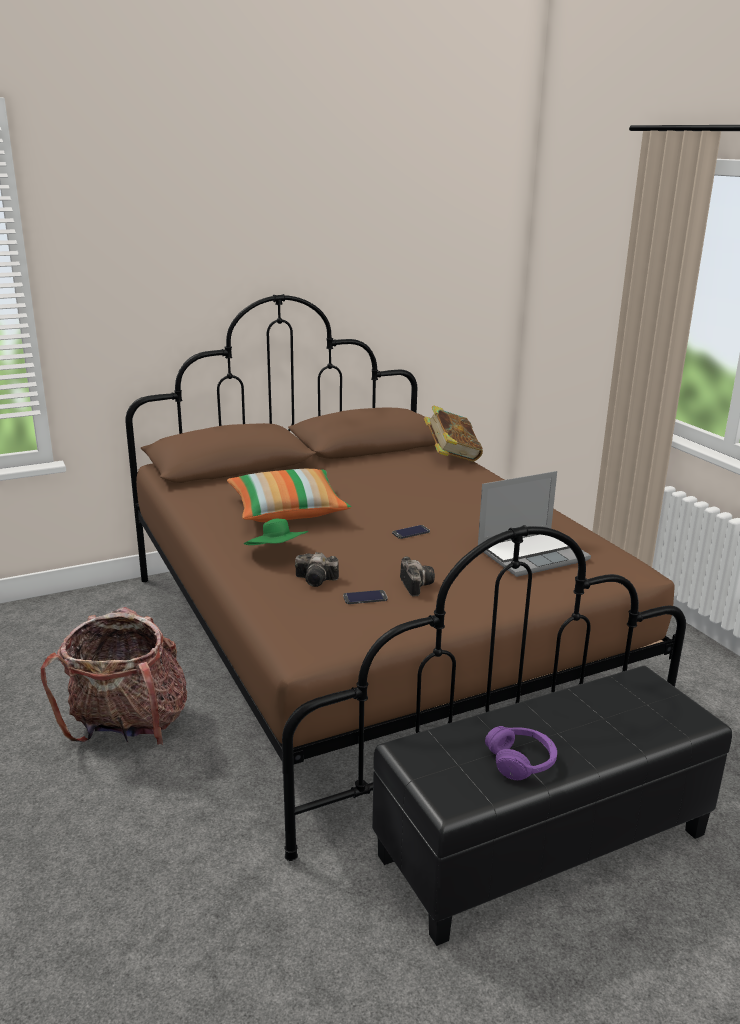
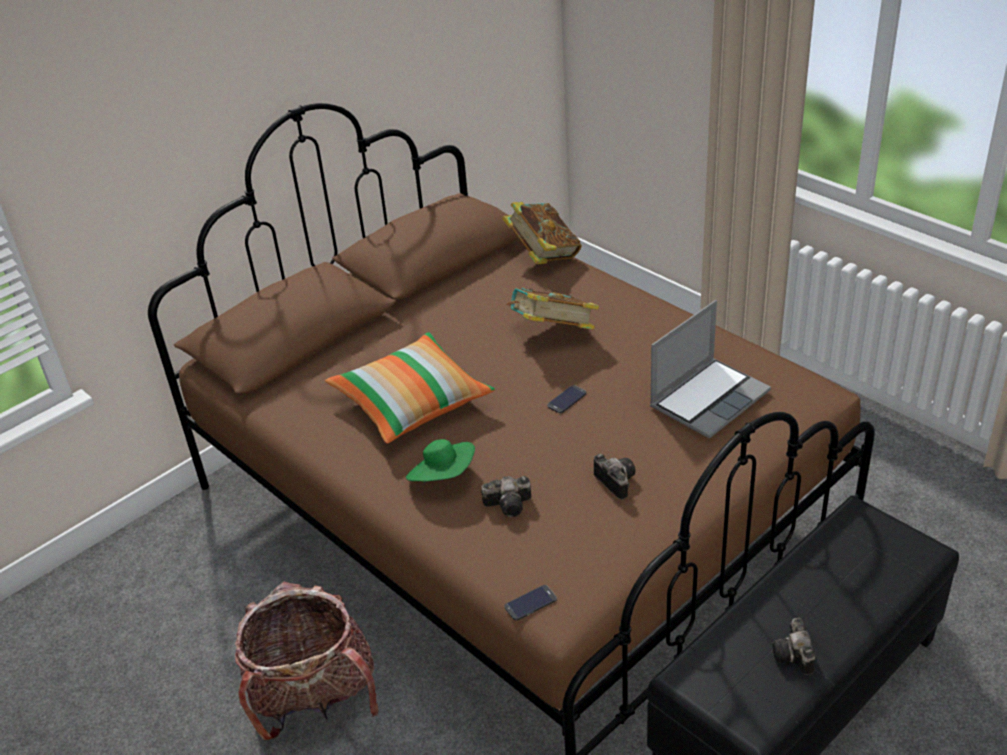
camera: 15 degrees left, 15 degrees up
phone [343,590,388,604] -> phone moved to [505,585,557,620]
purple headphones [485,726,557,780] -> camera [772,618,815,675]
none -> book [506,288,599,330]

